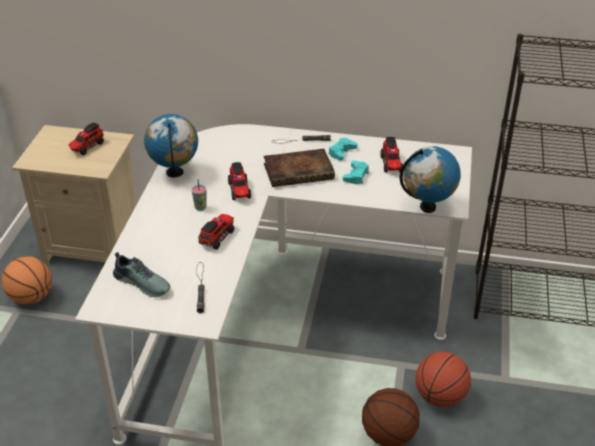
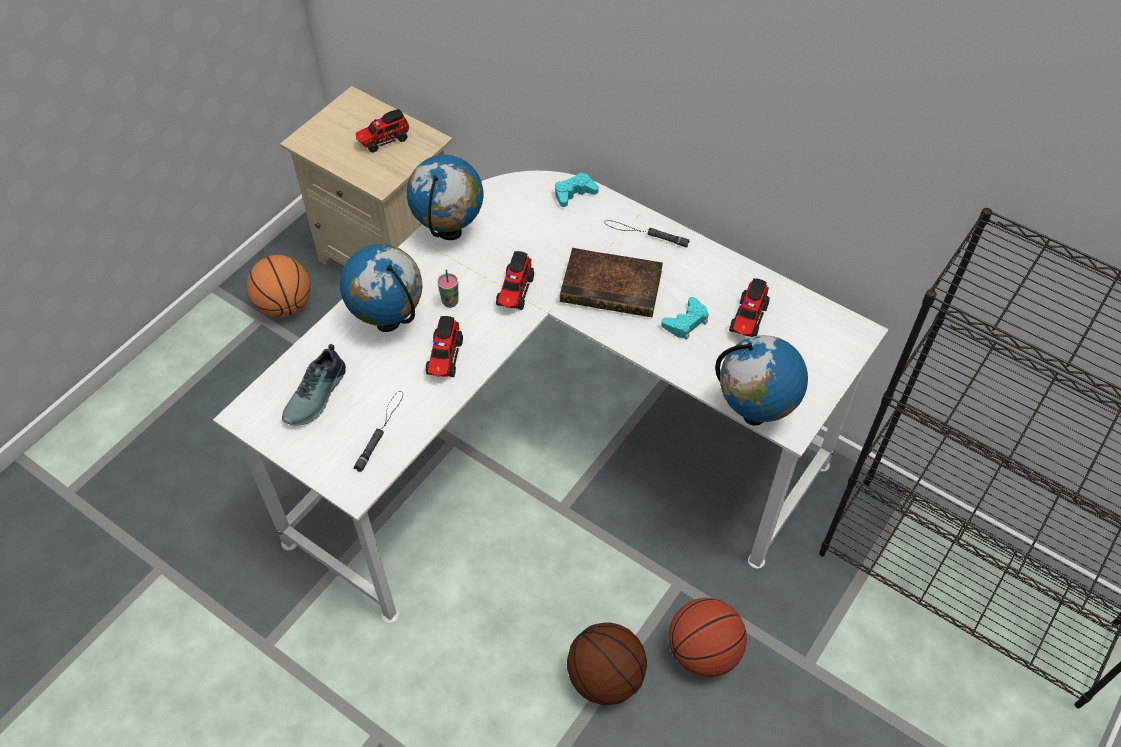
camera: 25 degrees right, 15 degrees up
shoe [113,252,170,297] -> shoe turned 60 degrees clockwise [282,344,346,426]
toy truck [198,214,234,250] -> toy truck turned 135 degrees clockwise [426,316,463,377]
turquoise game controller [329,138,357,161] -> turquoise game controller moved to [555,172,599,207]
none -> globe [340,244,423,332]

